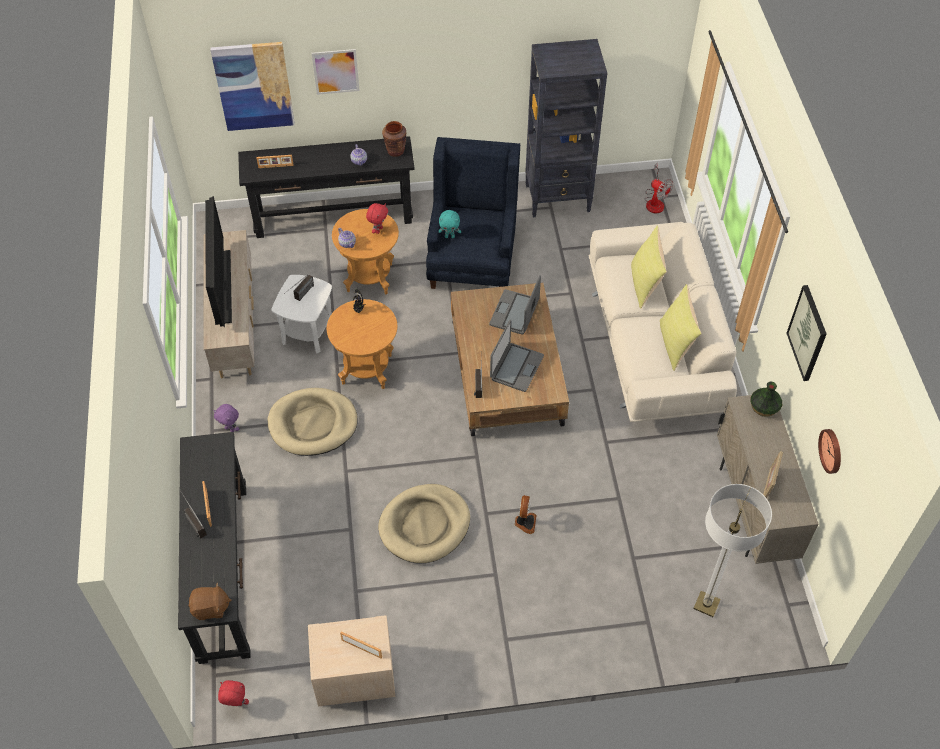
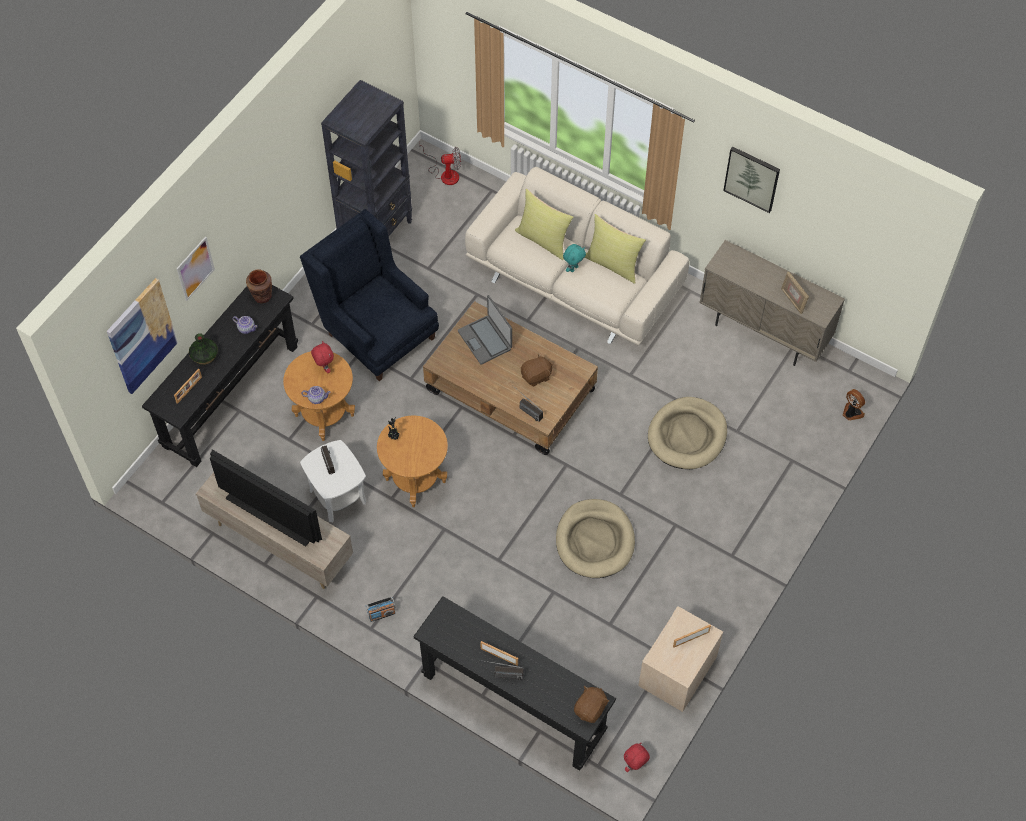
camera: 50 degrees left, 5 degrees up
purple plush toy [213,404,240,432] -> radio [366,597,396,622]
beige dog bed [267,388,358,456] -> beige dog bed moved to [648,397,727,469]
turquoise plush toy [439,210,461,238] -> turquoise plush toy moved to [563,244,586,272]
laptop [490,320,544,392] -> brown plush toy [521,353,553,386]
fan [515,495,536,534] -> fan moved to [842,389,865,421]
floor lamp [693,484,772,617] -> none
vase [750,382,782,417] -> vase moved to [189,333,218,365]
wall clock [818,429,841,474] -> none

